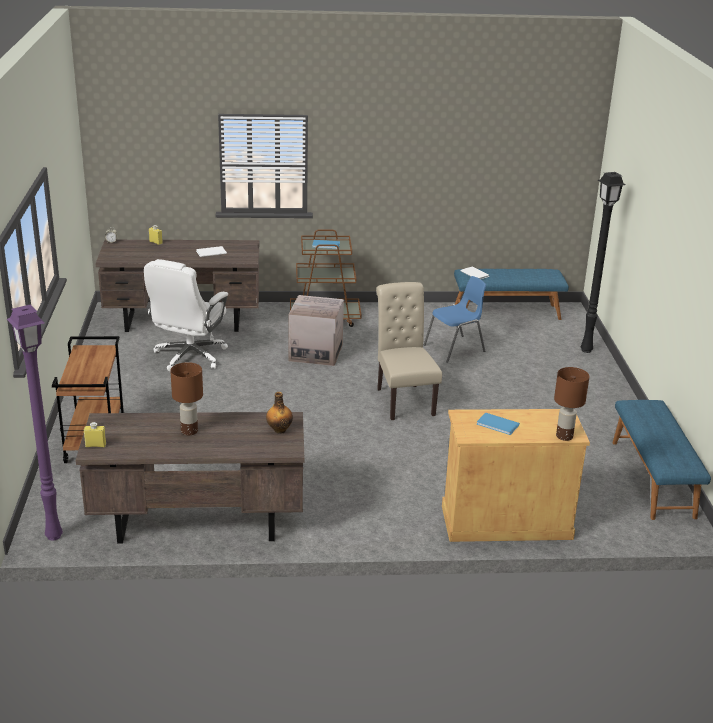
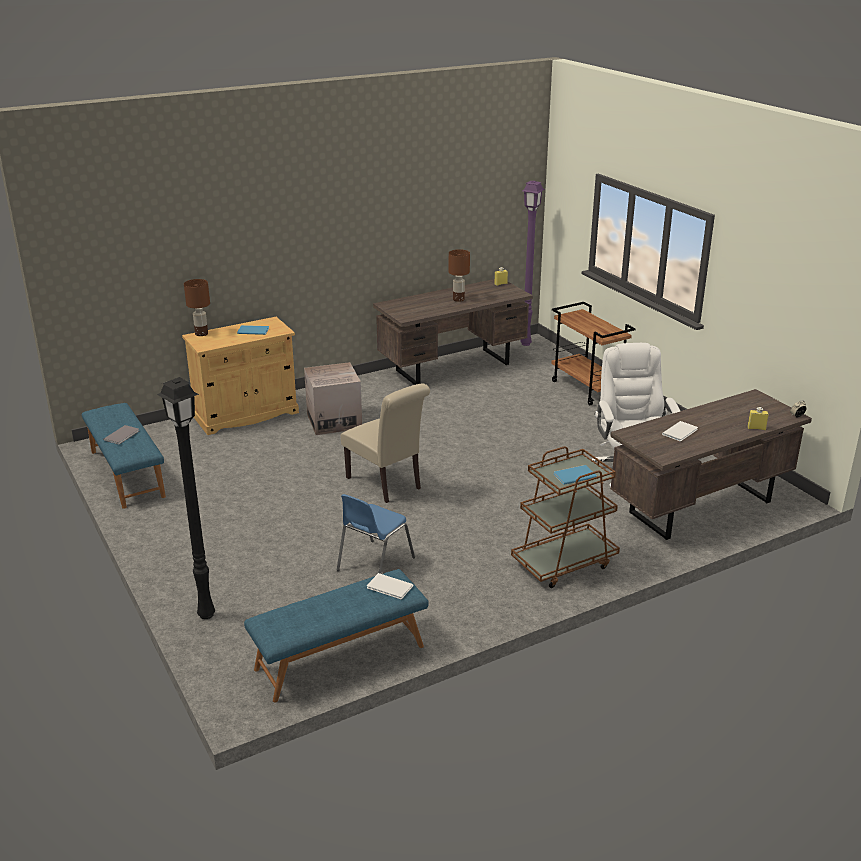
camera: 155 degrees right, 0 degrees up
bottle [266,392,293,434] -> none
cardboard box [289,295,344,366] -> cardboard box moved to [304,362,362,435]
none -> grey book [103,425,139,444]

